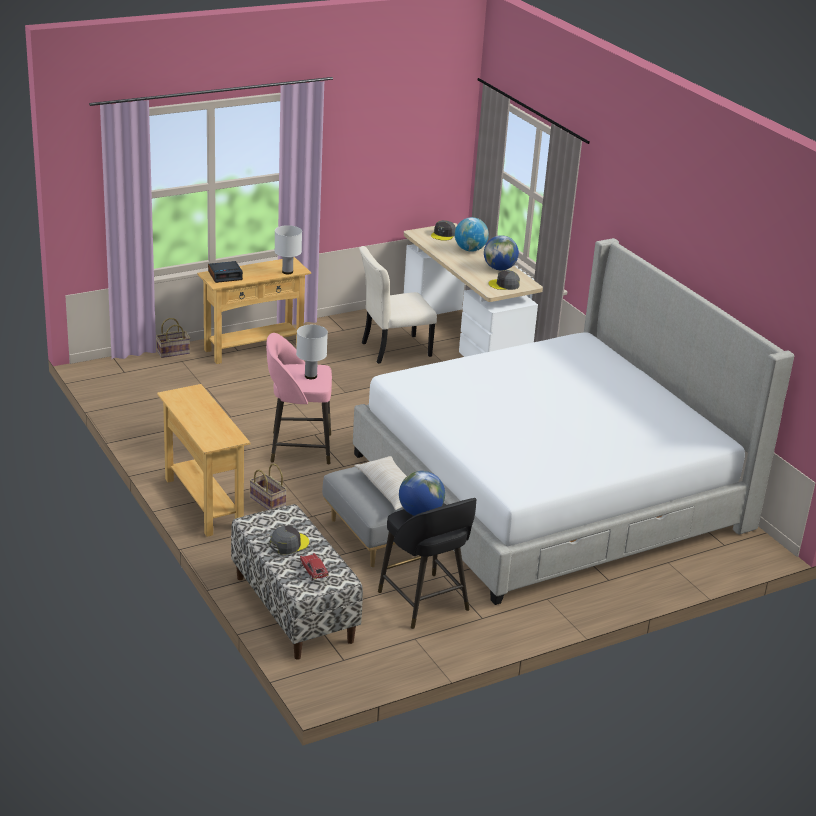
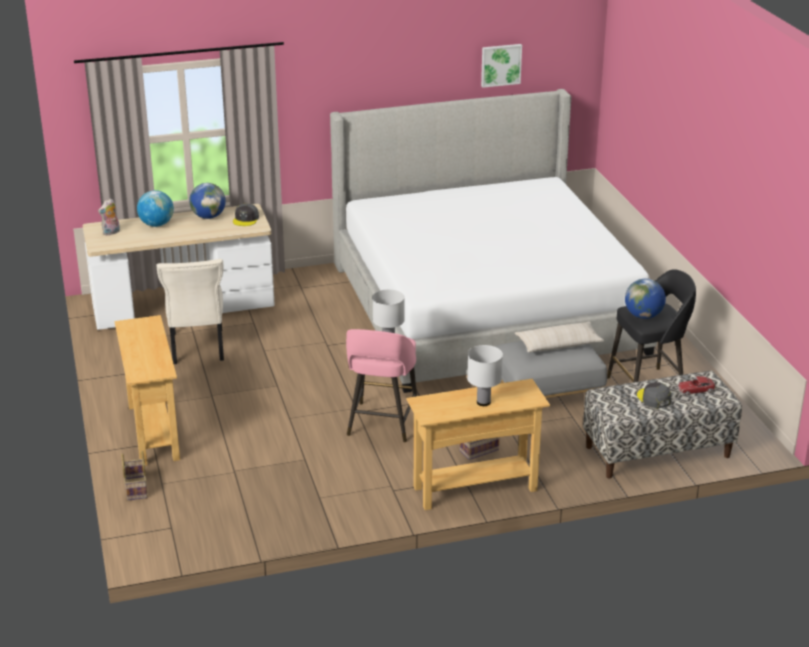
camera: 75 degrees left, 0 degrees up
alarm clock [208,261,243,283] -> none
white table lamp [275,225,302,274] -> white table lamp moved to [467,345,503,406]
grey cap [431,220,456,241] -> plush toy [98,199,120,236]
none -> picture [481,44,522,88]

